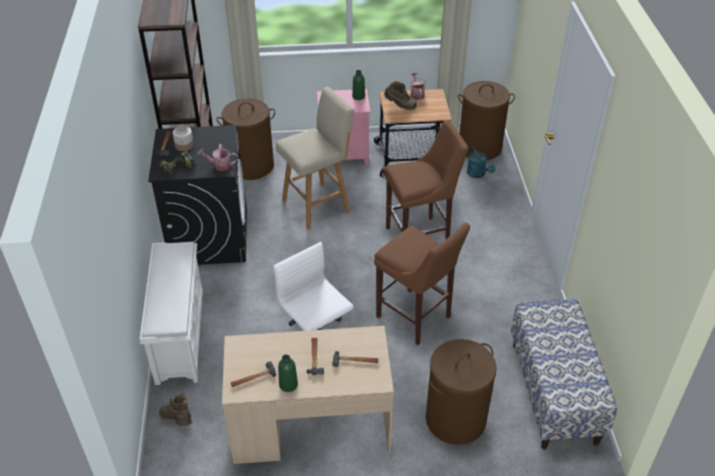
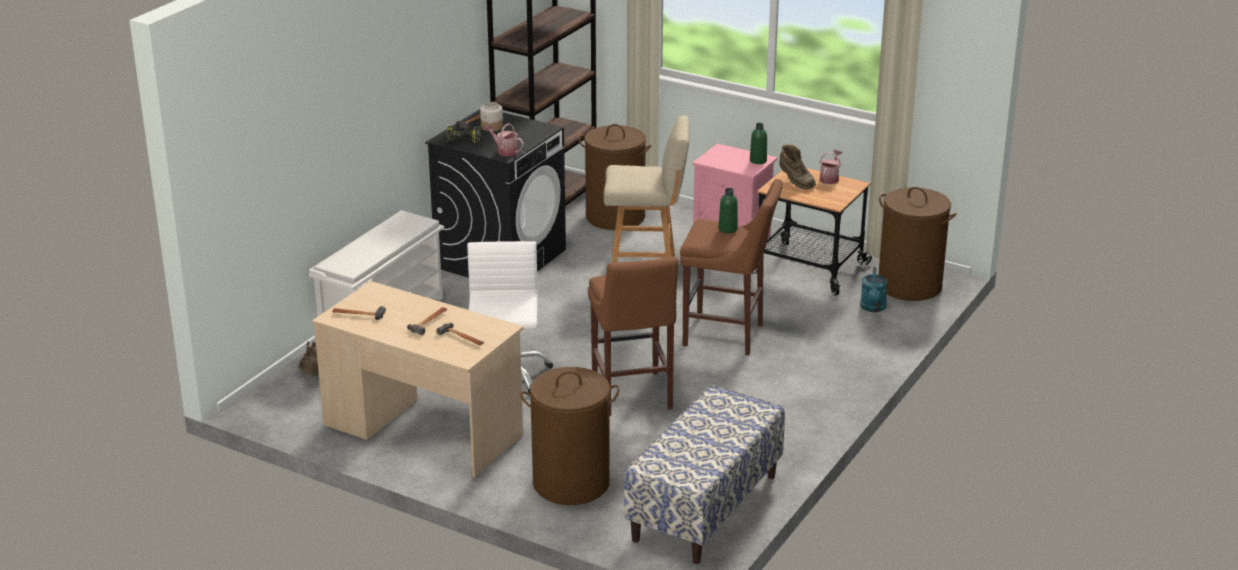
camera: 35 degrees right, 15 degrees down
green bottle [278,354,298,392] -> green bottle moved to [719,188,738,233]

